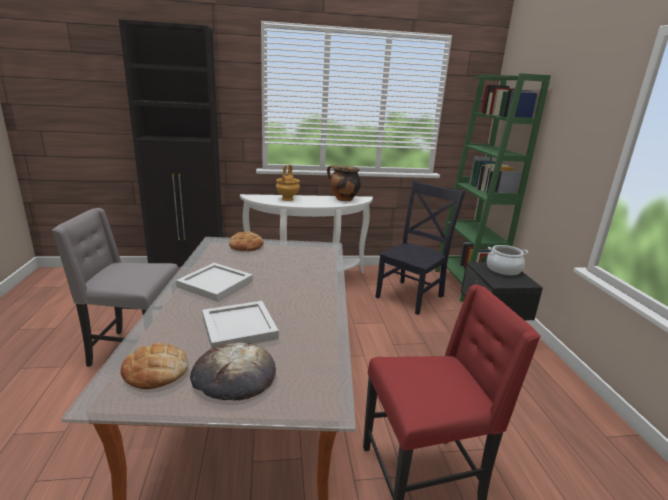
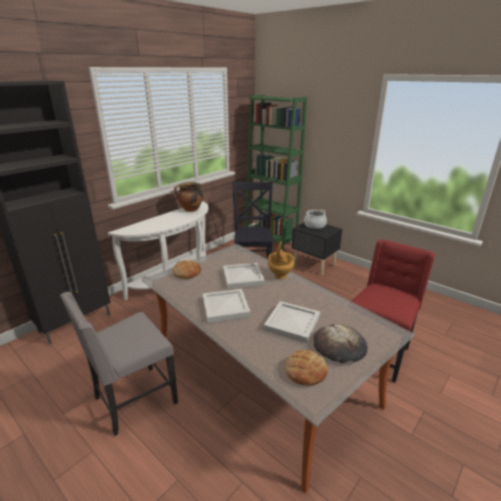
camera: 40 degrees left, 5 degrees up
brown vase [276,165,300,201] -> brown vase moved to [268,241,294,279]
none -> white tray [223,263,265,289]

